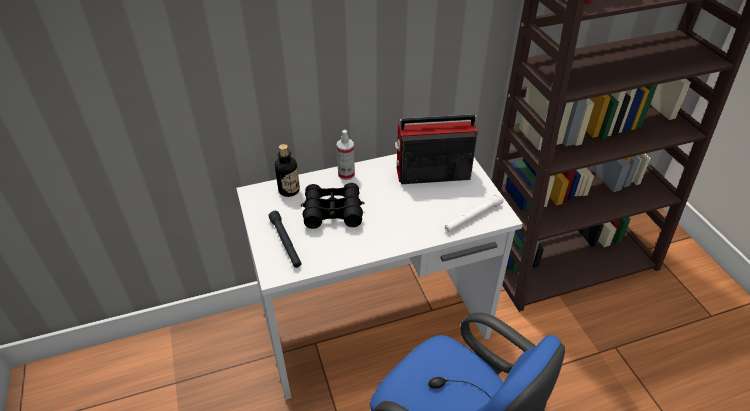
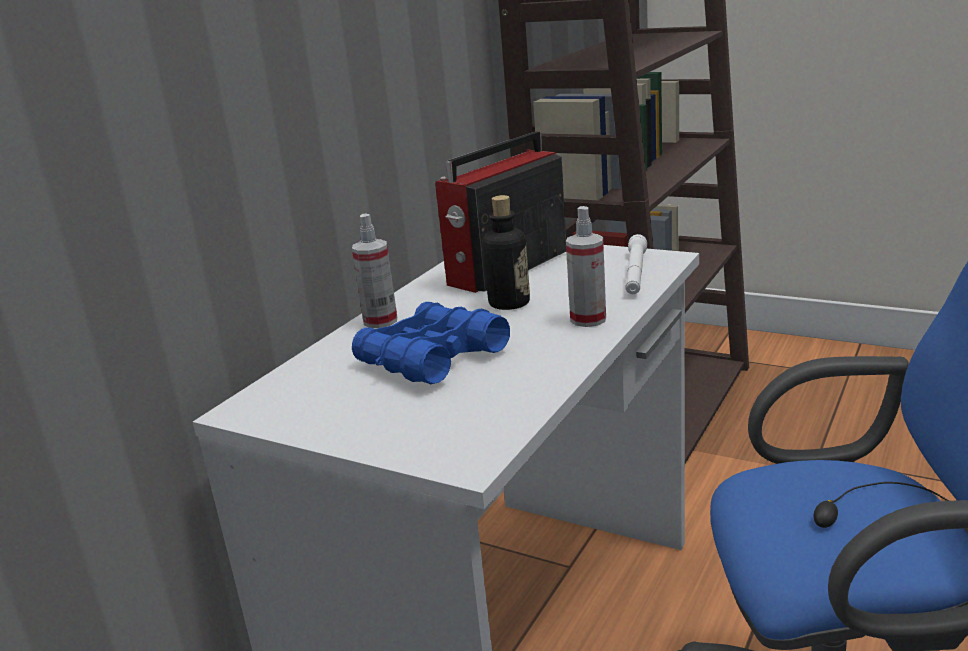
camera: 40 degrees left, 20 degrees down
black flashlight [269,211,301,268] -> none
bottle [275,144,300,197] -> bottle moved to [483,195,530,310]
black binoculars [301,183,364,229] -> blue binoculars [352,302,510,384]
none -> spray bottle [566,206,606,327]

